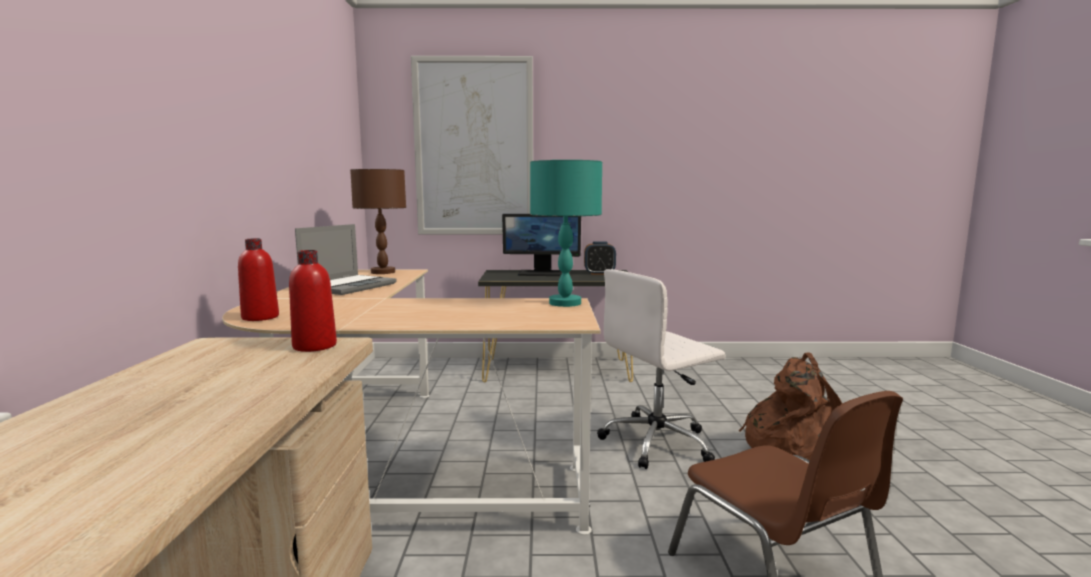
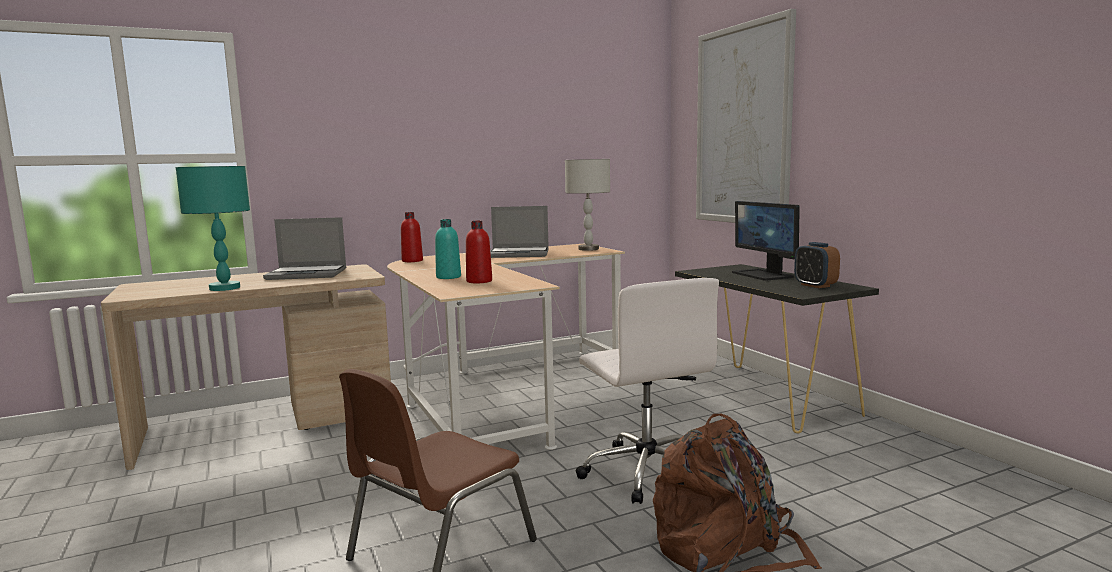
camera: 65 degrees right, 0 degrees up
red bottle [289,250,337,352] -> red bottle moved to [466,221,492,283]
brown table lamp [350,169,406,274] -> grey table lamp [565,159,610,251]
turquoise table lamp [530,160,602,307] -> turquoise table lamp moved to [176,166,250,291]
white office chair [597,269,726,469] -> white office chair turned 150 degrees counterclockwise [576,278,719,504]
none -> laptop [263,217,346,280]
none -> turquoise bottle [435,219,461,279]

